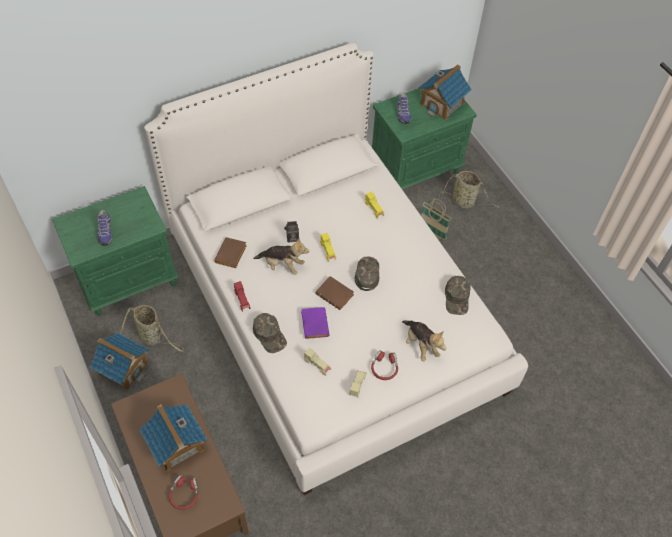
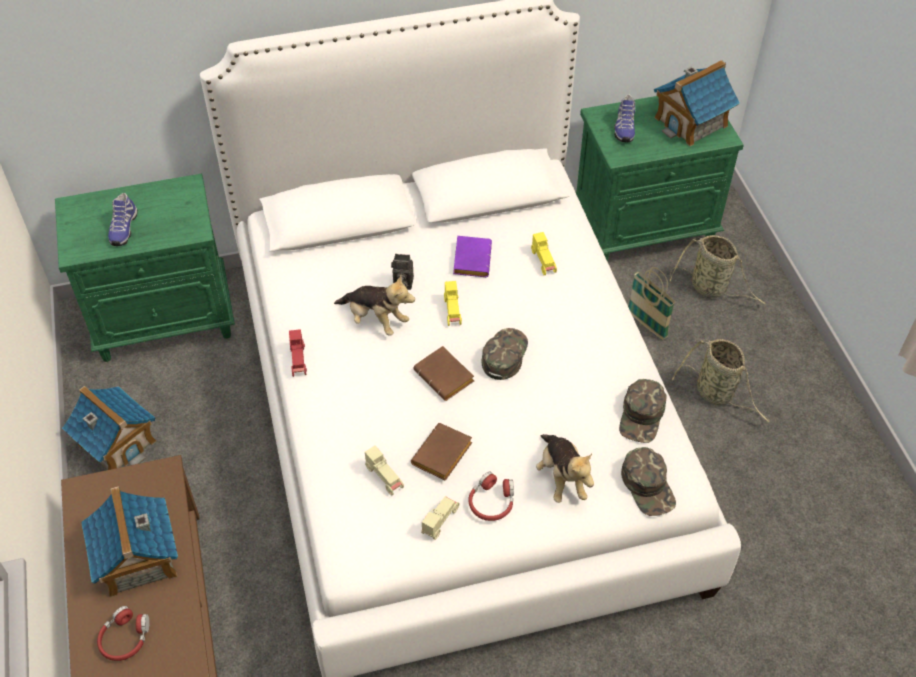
camera: 15 degrees right, 5 degrees down
basket [120,305,184,352] -> basket moved to [672,339,770,422]
brown book [214,237,247,268] -> brown book moved to [411,423,472,481]
green cap [253,313,287,353] -> green cap moved to [621,447,676,516]
purple book [301,307,329,339] -> purple book moved to [453,236,492,277]

